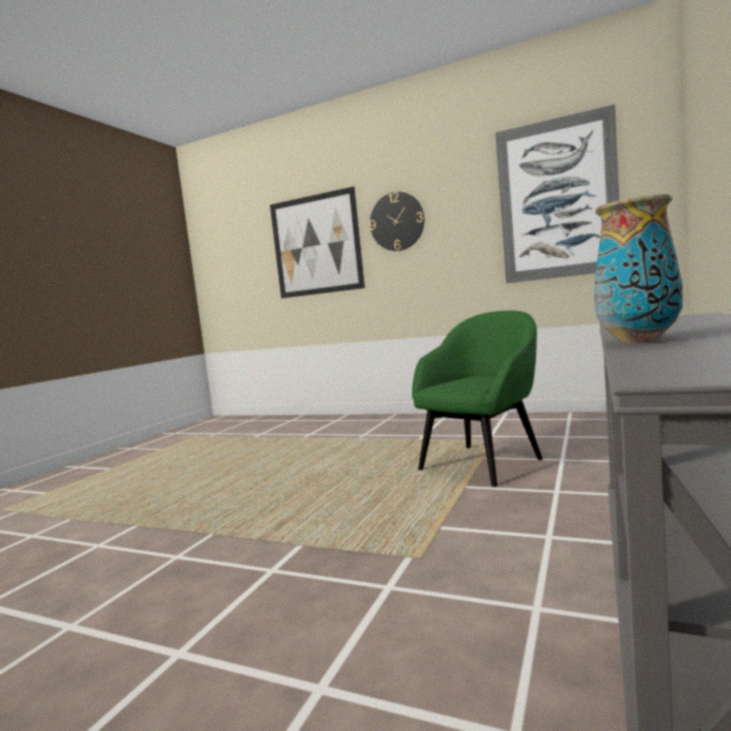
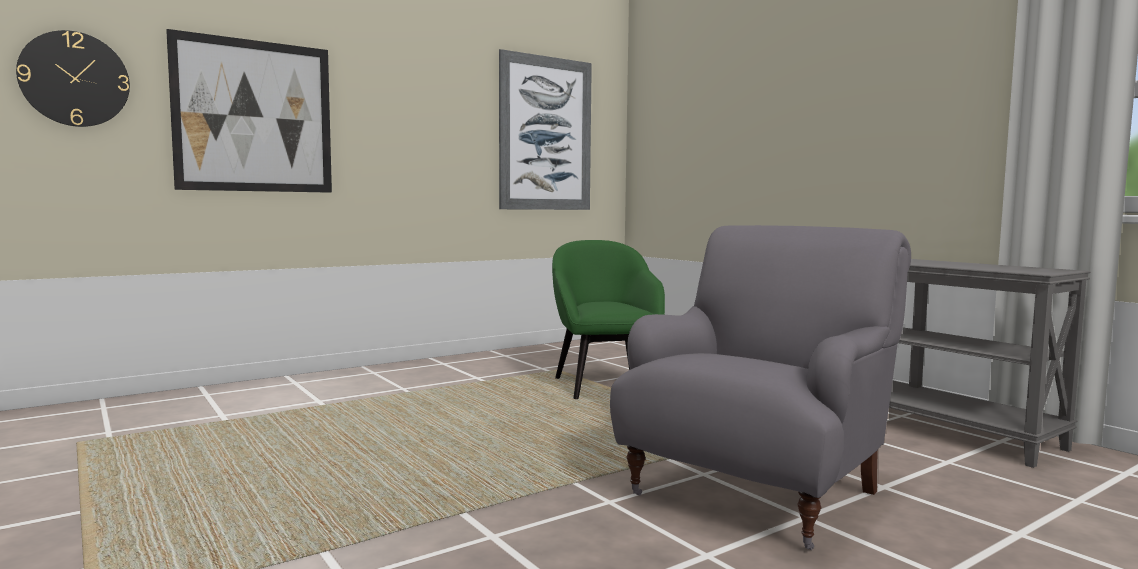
camera: 60 degrees left, 0 degrees up
wall clock [370,192,424,251] -> wall clock moved to [16,30,130,127]
vase [594,194,683,343] -> none
none -> grey armchair [610,225,911,550]

